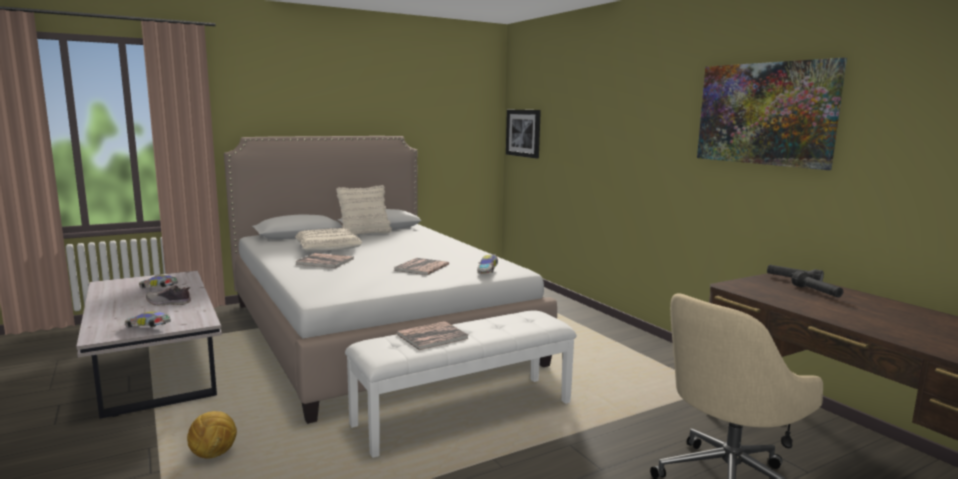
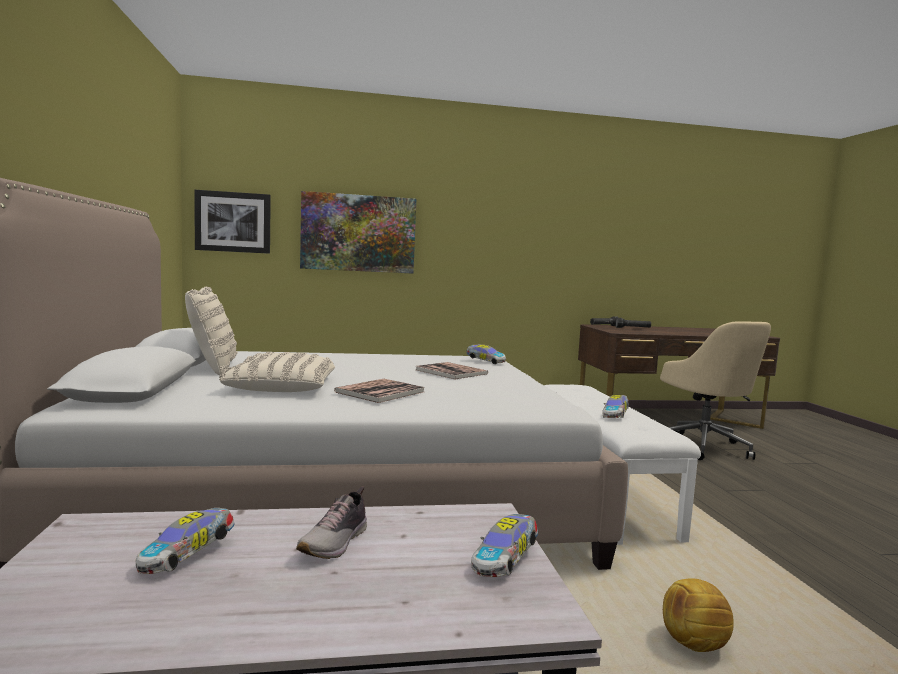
camera: 70 degrees left, 5 degrees down
book [396,321,469,350] -> toy car [602,395,629,418]
picture [697,58,847,170] -> picture moved to [300,191,416,274]

